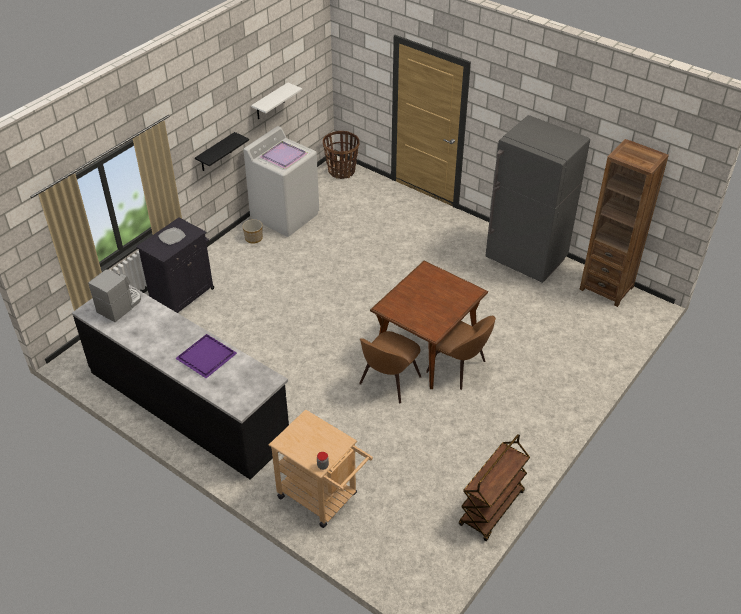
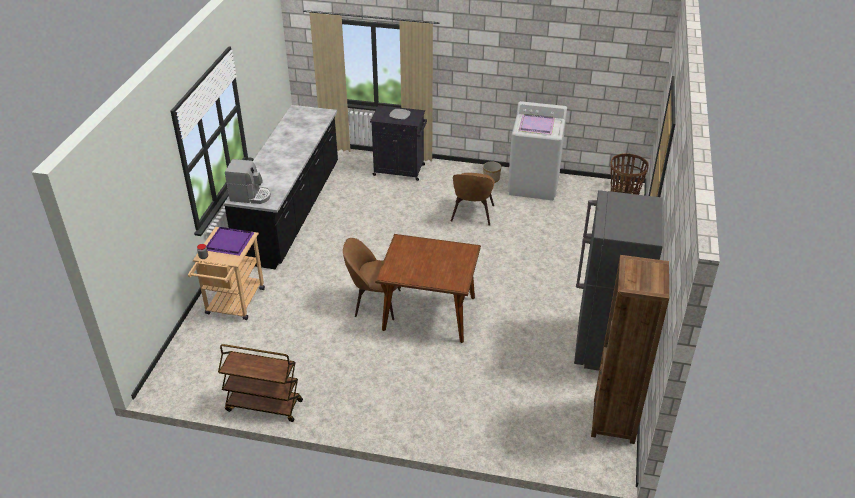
camera: 65 degrees right, 5 degrees down
coffee machine [88,269,141,322] -> coffee machine moved to [225,159,271,204]
purple tray [175,334,237,378] -> purple tray moved to [206,227,255,256]
black shelf [195,132,249,171] -> none
white shelf [251,83,302,119] -> none
brown chair [426,316,496,390] -> brown chair moved to [451,173,495,226]

